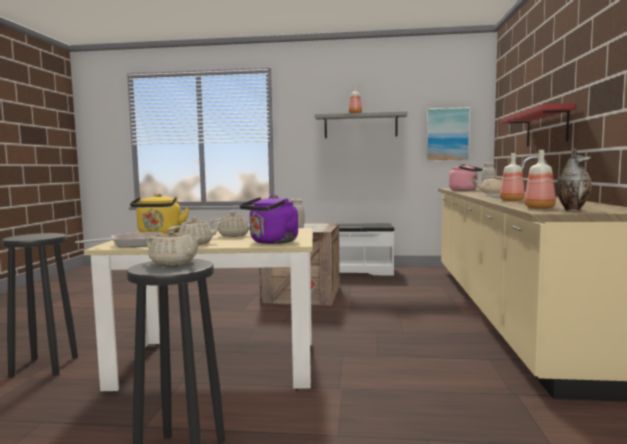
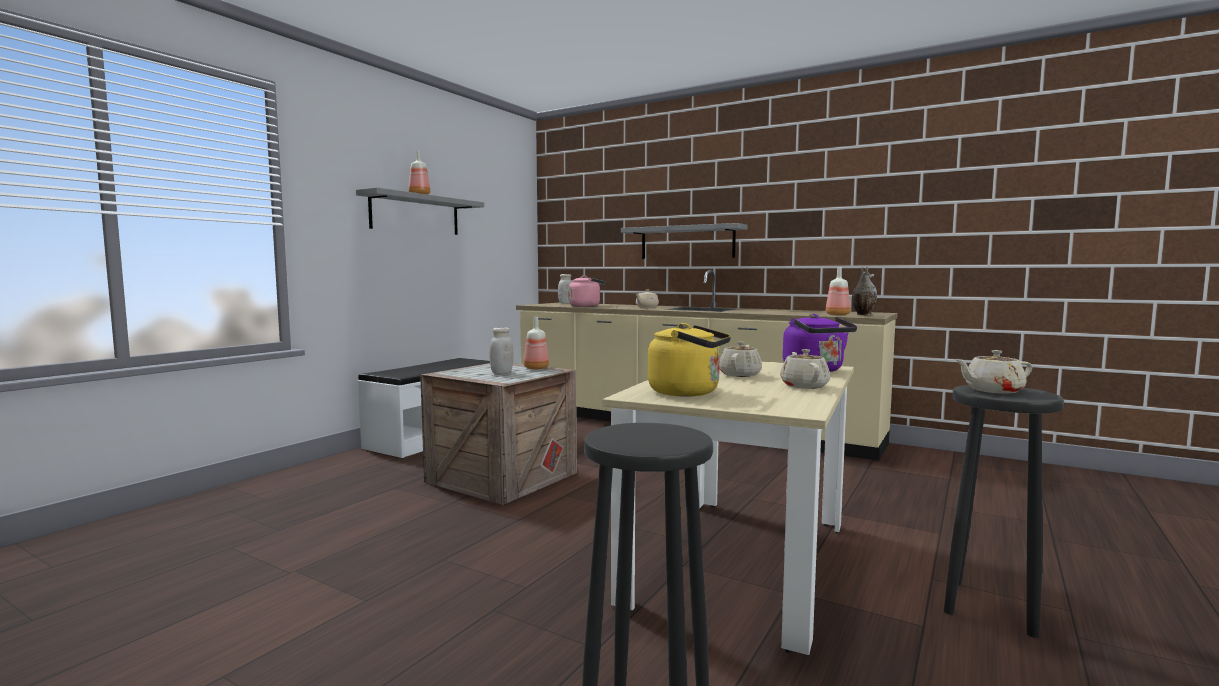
camera: 65 degrees left, 0 degrees up
frying pan [75,232,163,247] -> none
beige teapot [146,227,203,266] -> beige teapot turned 150 degrees counterclockwise [956,350,1032,394]
picture [426,107,470,161] -> none
red shelf [500,103,576,147] -> grey shelf [621,223,747,259]
bottle [500,153,525,201] -> bottle moved to [524,317,549,369]

